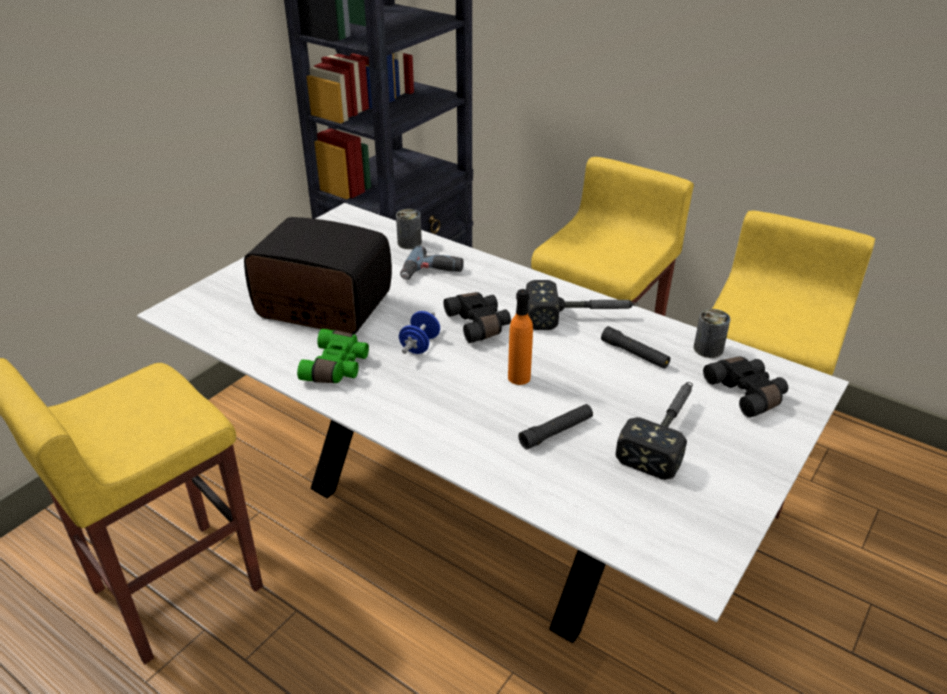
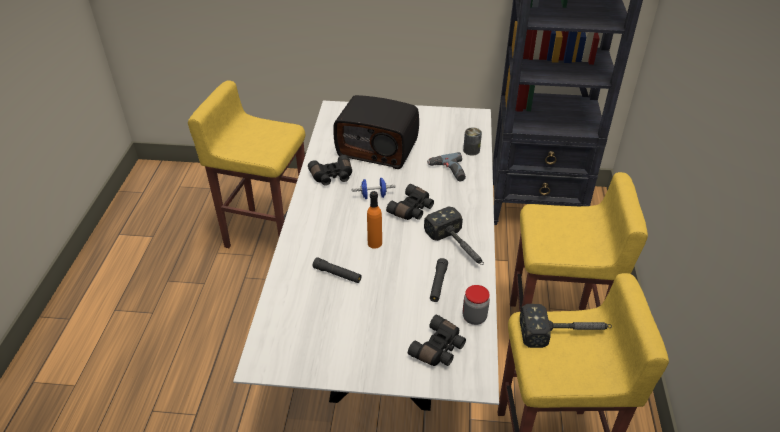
camera: 60 degrees right, 5 degrees up
radio [244,217,392,334] -> radio turned 120 degrees clockwise [333,95,419,169]
green binoculars [297,329,369,383] -> black binoculars [308,155,352,186]
hammer [615,382,693,480] -> hammer moved to [520,304,612,348]
can [694,309,730,358] -> jar [462,285,490,325]

